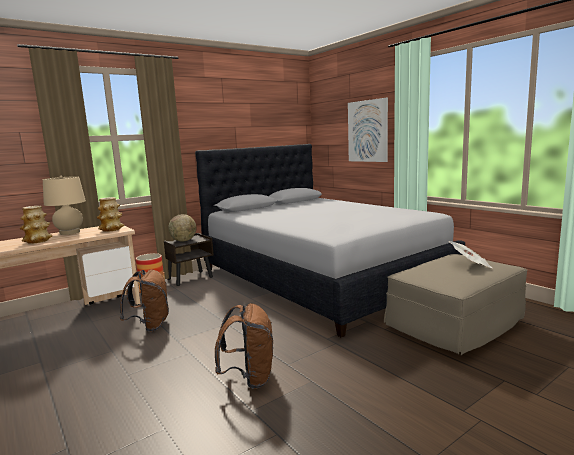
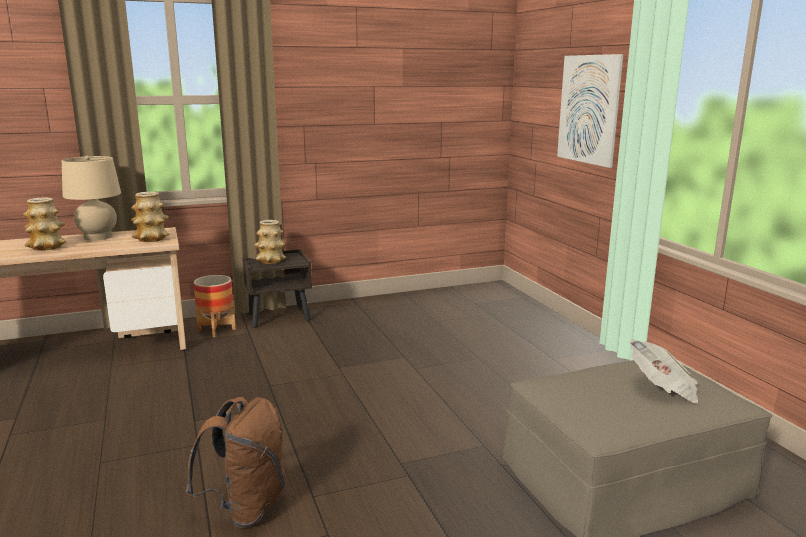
camera: 15 degrees right, 5 degrees up
brown backpack [120,269,169,332] -> none
globe [168,214,196,242] -> vase [254,220,286,264]
grey bed [195,144,465,337] -> none

